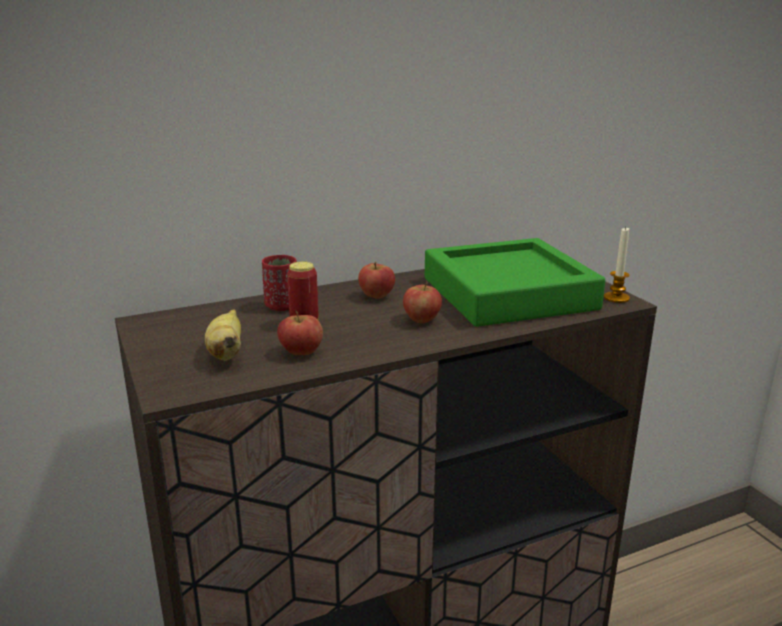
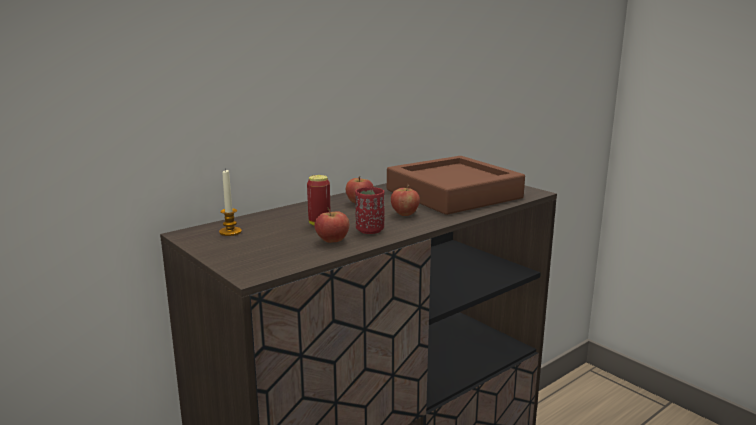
camera: 15 degrees left, 5 degrees down
banana [205,309,241,361] -> none
red cup [262,255,297,311] -> red cup moved to [355,187,385,234]
green tray [425,238,605,327] -> brown tray [387,156,525,215]
candle [604,227,630,303] -> candle moved to [219,169,242,236]

